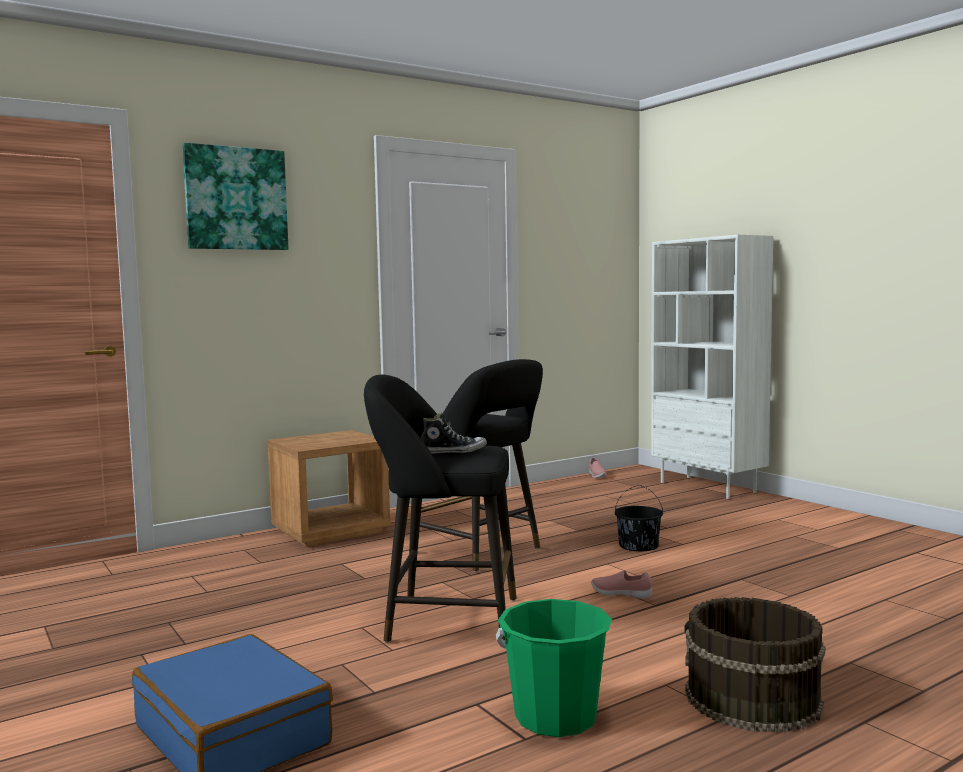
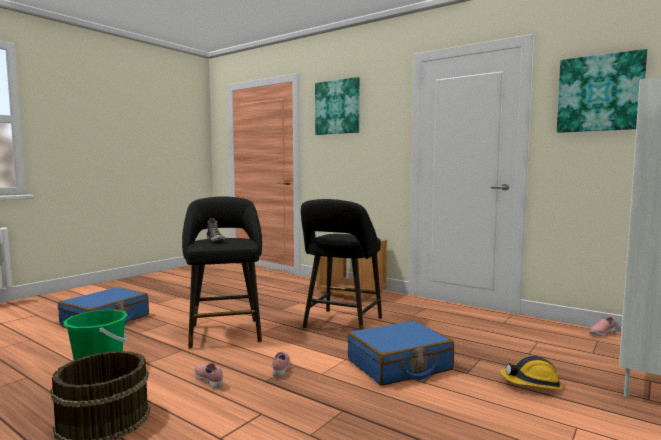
camera: 70 degrees right, 0 degrees up
black bucket [615,485,663,551] -> blue suitcase [347,321,454,386]
none -> pink shoe [195,363,223,388]
none -> hard hat [500,356,563,390]
none -> picture [557,49,647,133]

